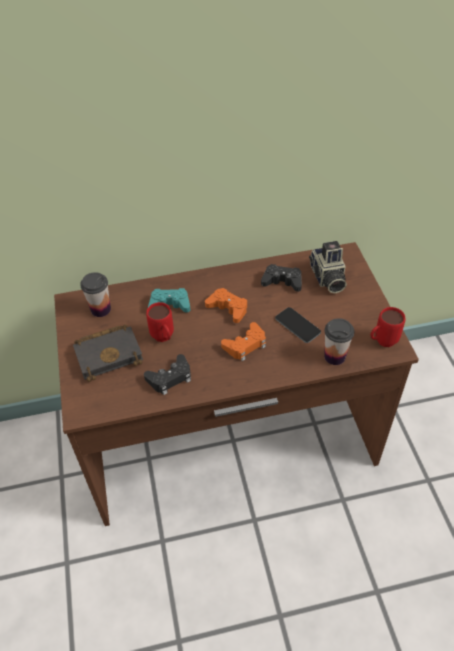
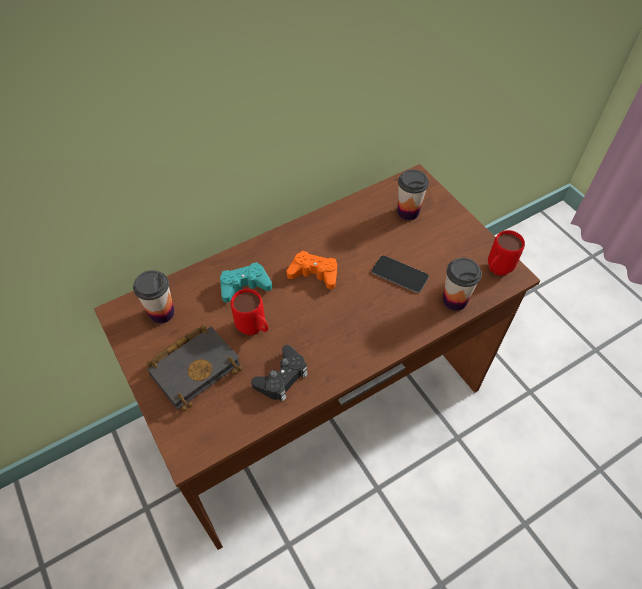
camera: 20 degrees left, 5 degrees up
orange game controller [221,322,266,361] -> none
black game controller [261,264,302,292] -> none
camera [309,241,347,293] -> cup [397,169,429,220]

